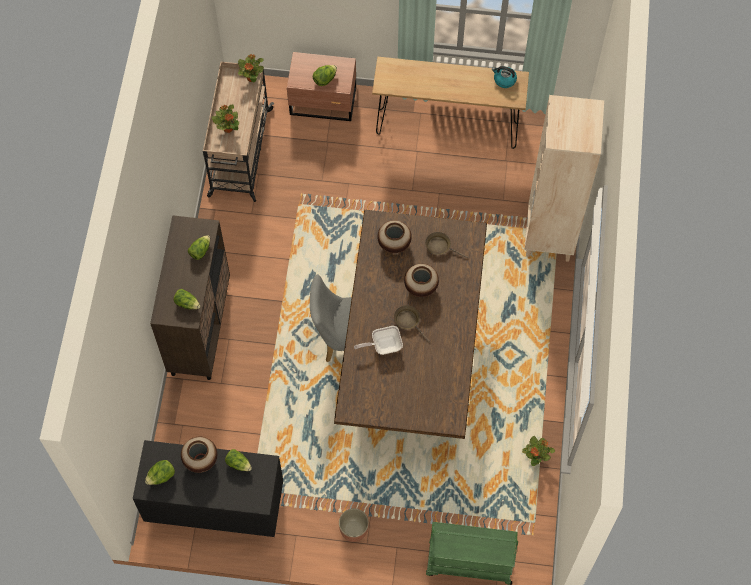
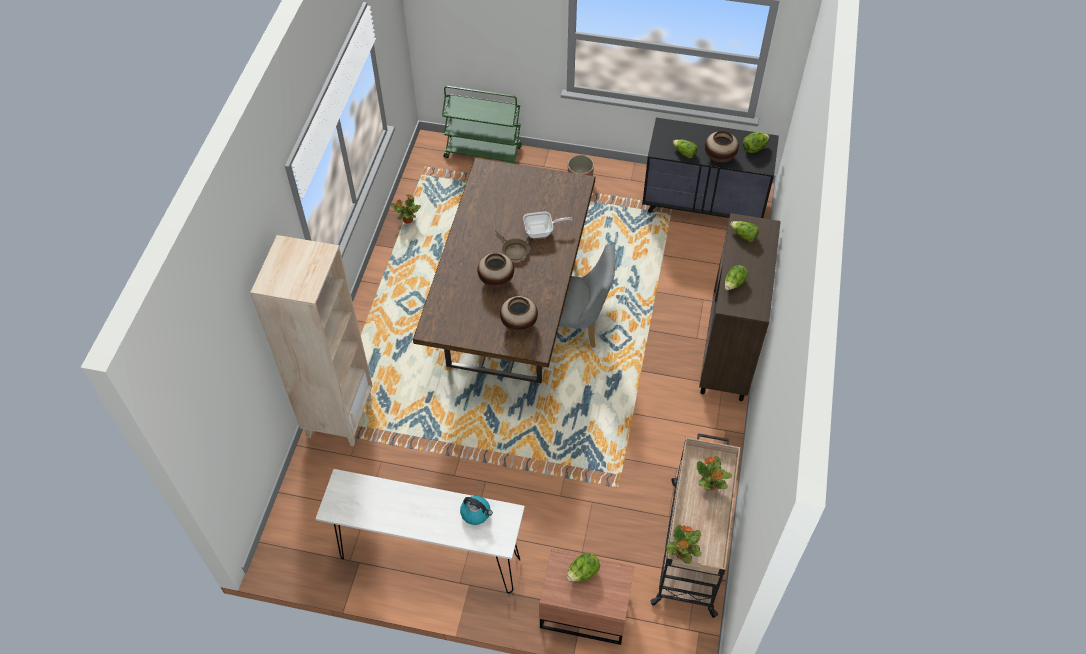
camera: 175 degrees left, 10 degrees down
brown console table [372,57,529,149] -> white console table [315,469,525,593]
brown frying pan [425,232,468,258] -> none
kettle [492,66,517,88] -> kettle moved to [460,496,493,525]

